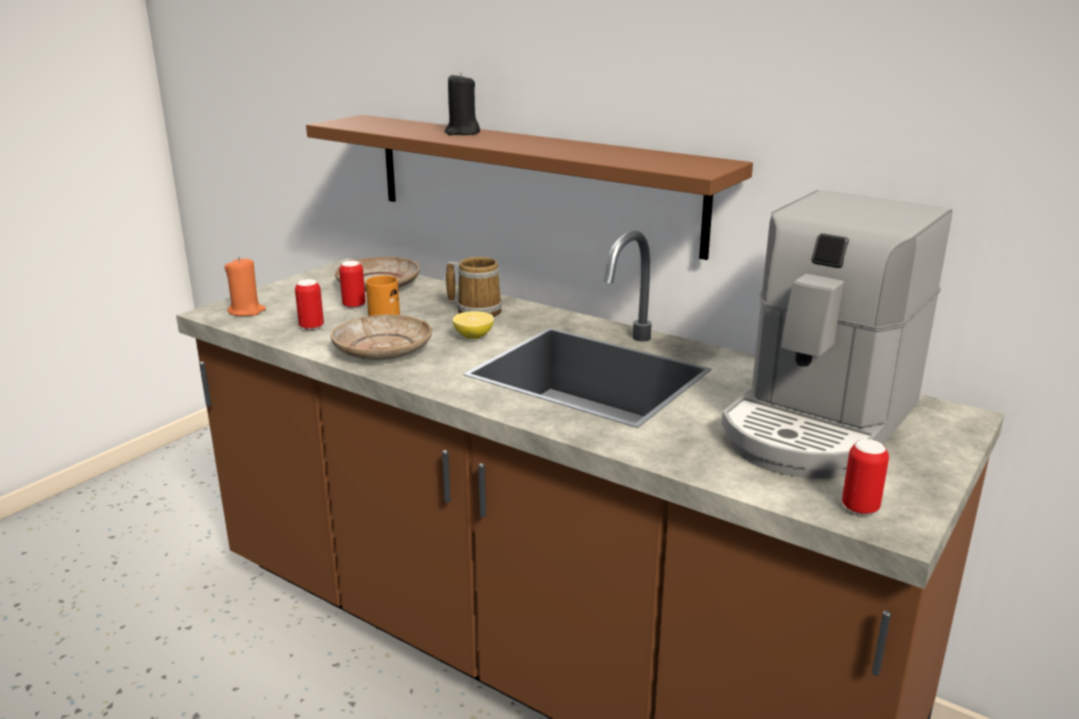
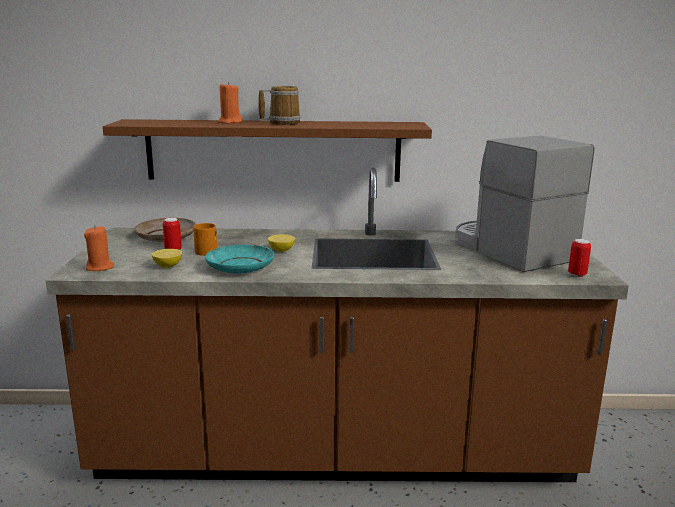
camera: 35 degrees left, 5 degrees down
can [295,279,324,330] -> lemon [152,249,182,268]
beige plate [331,315,432,360] -> turquoise plate [205,245,275,274]
black candle [445,72,480,135] -> orange candle [219,82,243,124]
mug [446,257,502,317] -> mug moved to [258,86,300,125]
coffee machine [721,190,952,479] -> coffee machine turned 150 degrees clockwise [455,136,594,272]

